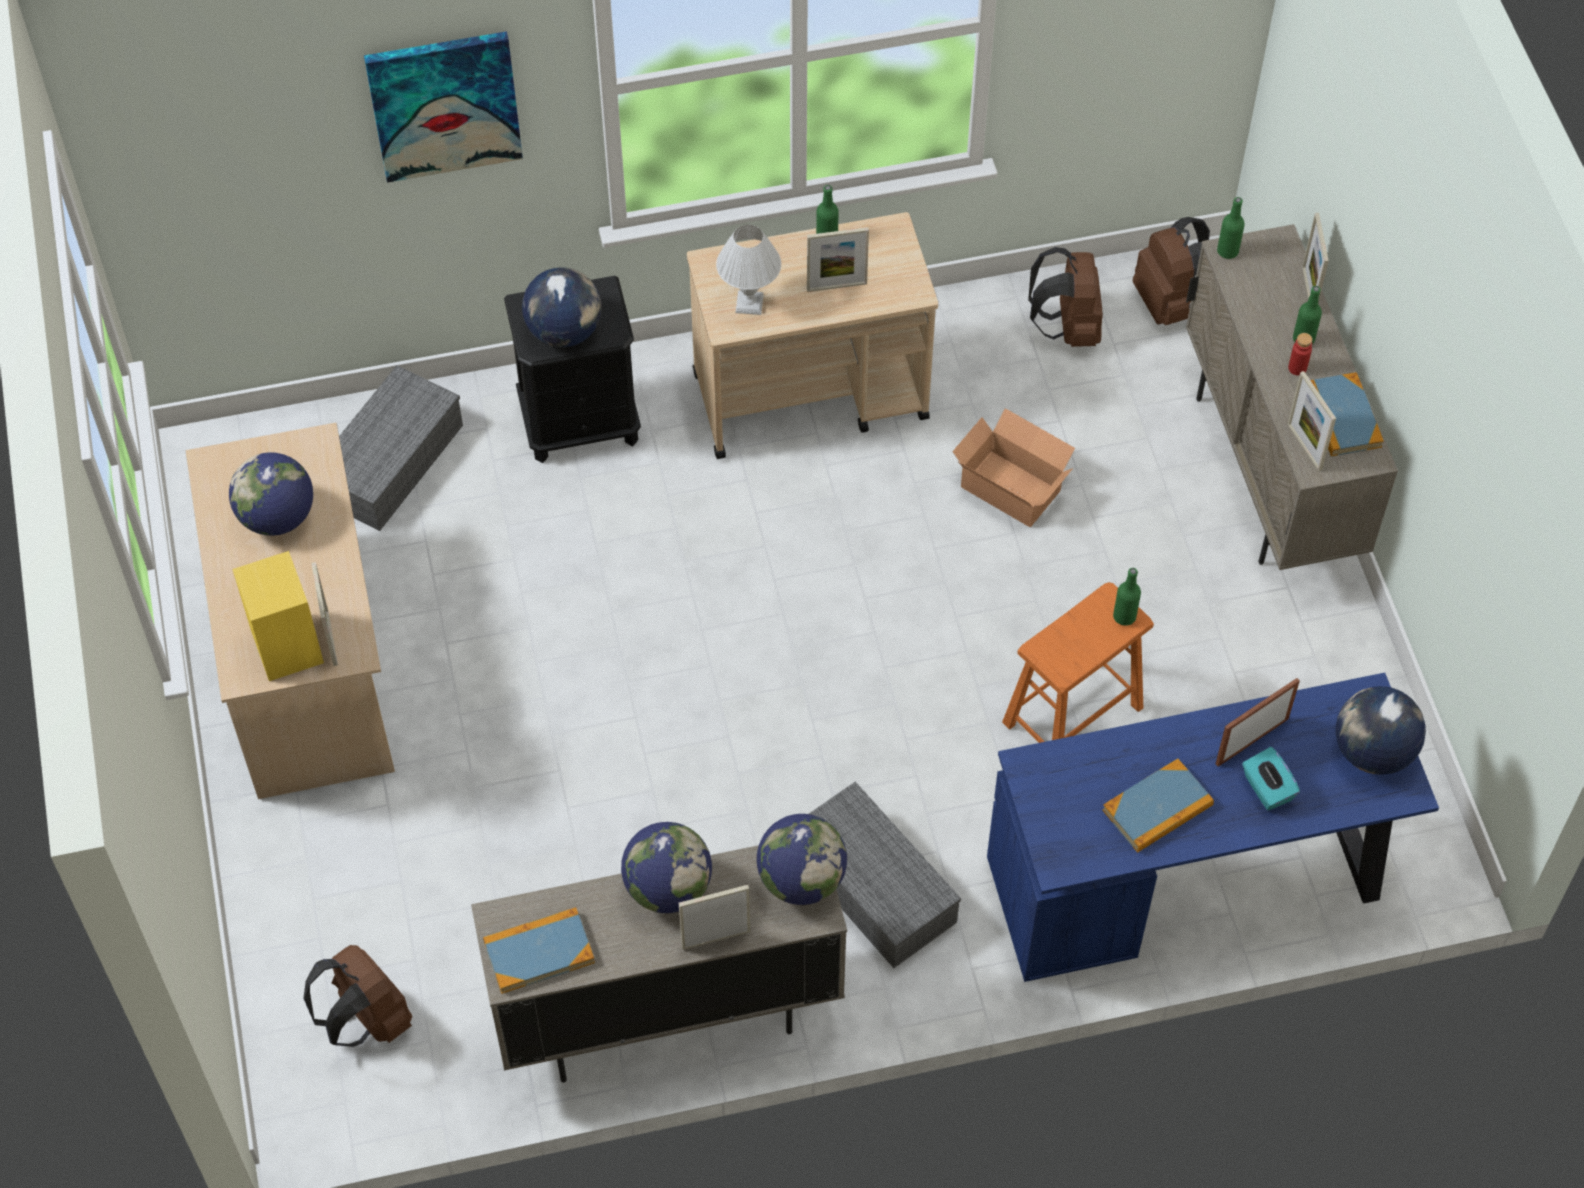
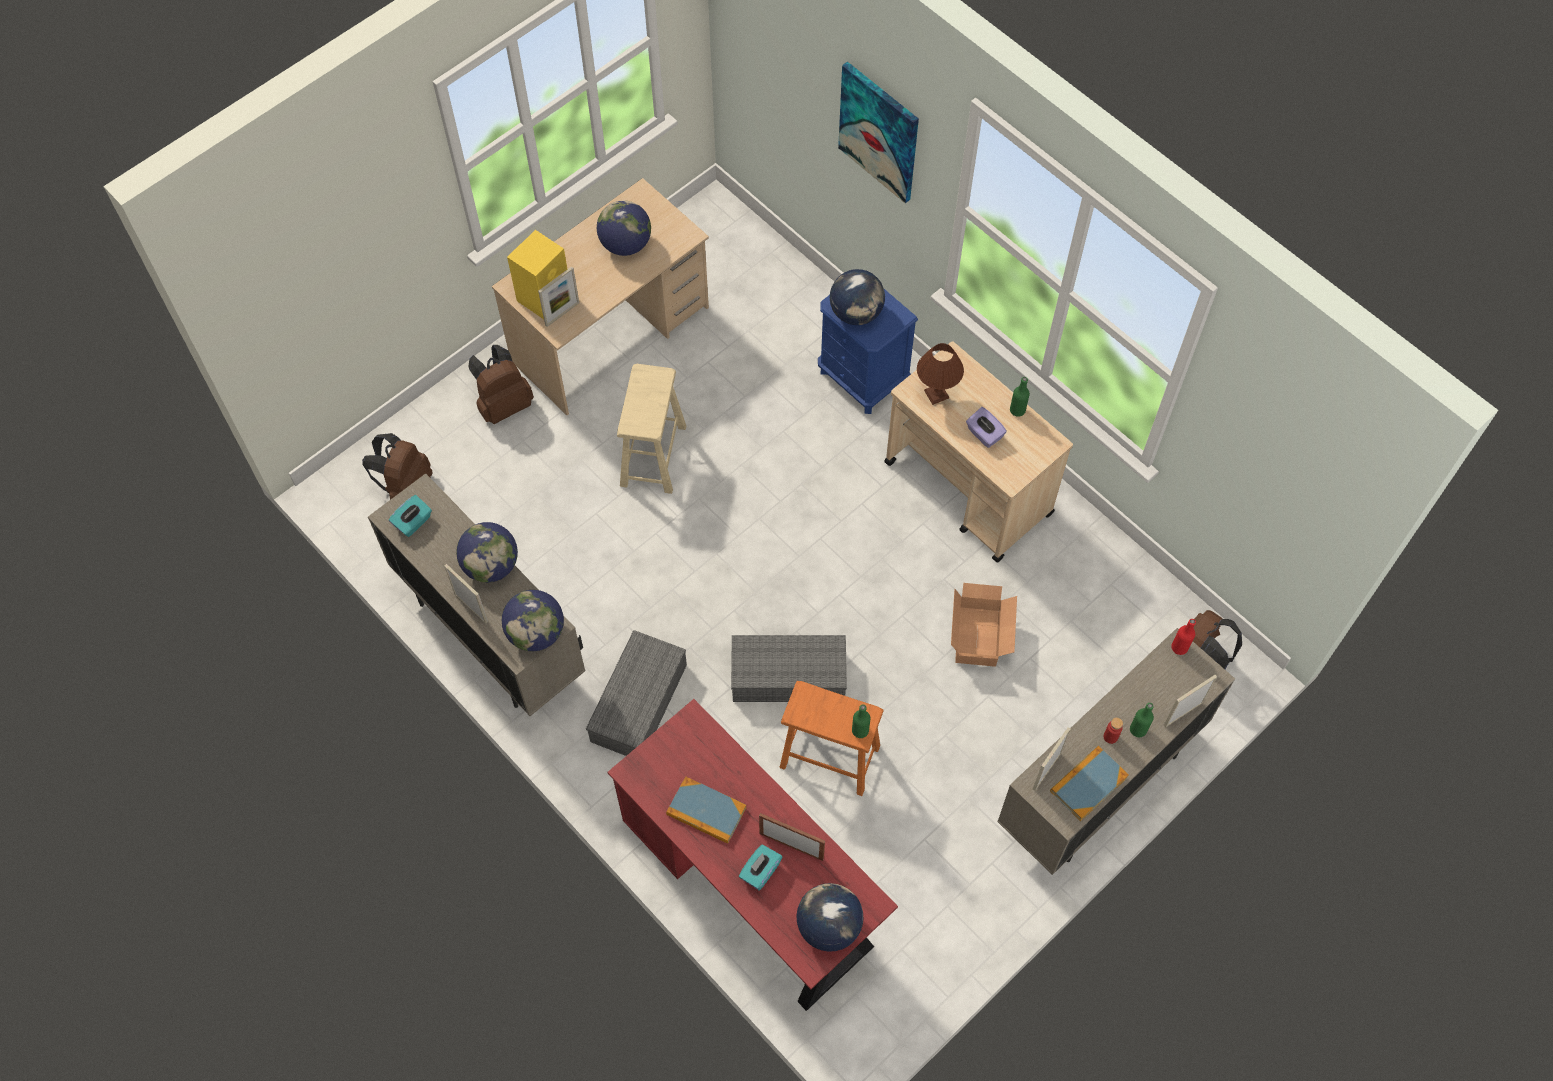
camera: 60 degrees right, 5 degrees up
grey storage box [339,366,463,531] -> grey storage box moved to [731,635,847,702]
book [483,907,595,994] -> turquoise tissue box [389,495,432,537]
black nightstand [504,276,641,463] -> blue nightstand [818,289,918,414]
white table lamp [716,225,781,315] -> brown table lamp [917,343,964,405]
picture frame [807,227,869,292] -> purple tissue box [966,407,1007,448]
blue desk [987,673,1439,982] -> red desk [608,699,898,1011]
brown backpack [1028,247,1103,347] -> brown backpack moved to [468,345,534,424]
green bottle [1217,197,1245,259] -> red bottle [1171,619,1196,655]
none -> beige stool [617,364,686,494]

